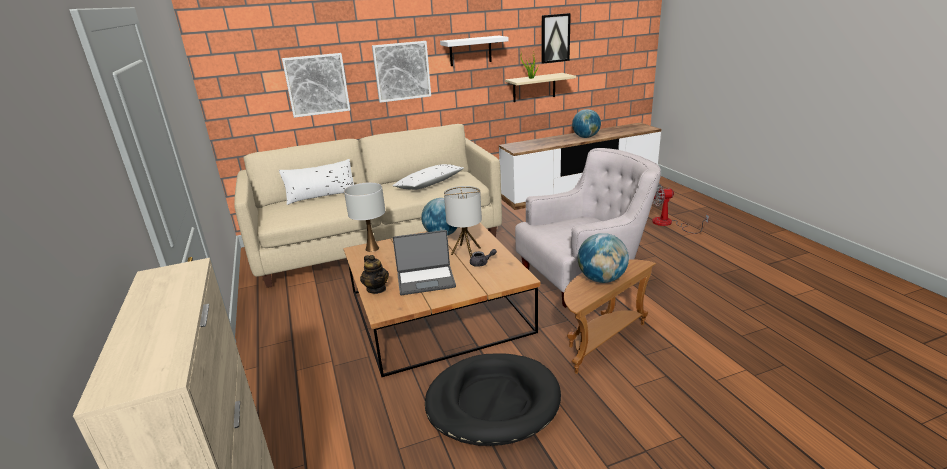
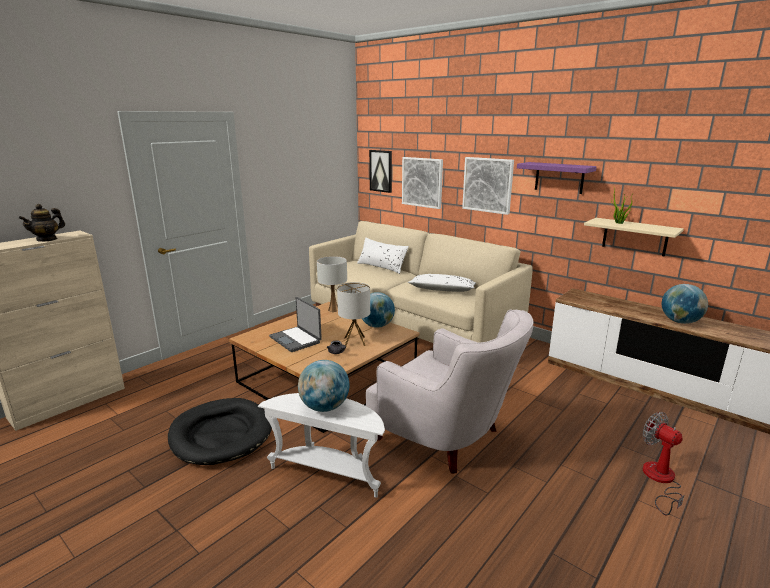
camera: 60 degrees right, 5 degrees down
teapot [360,255,389,294] -> teapot moved to [19,204,65,242]
white shelf [440,36,508,66] -> purple shelf [517,162,597,194]
picture [542,13,571,64] -> picture moved to [369,150,392,193]
brown side table [564,259,656,374] -> white side table [258,393,385,498]

